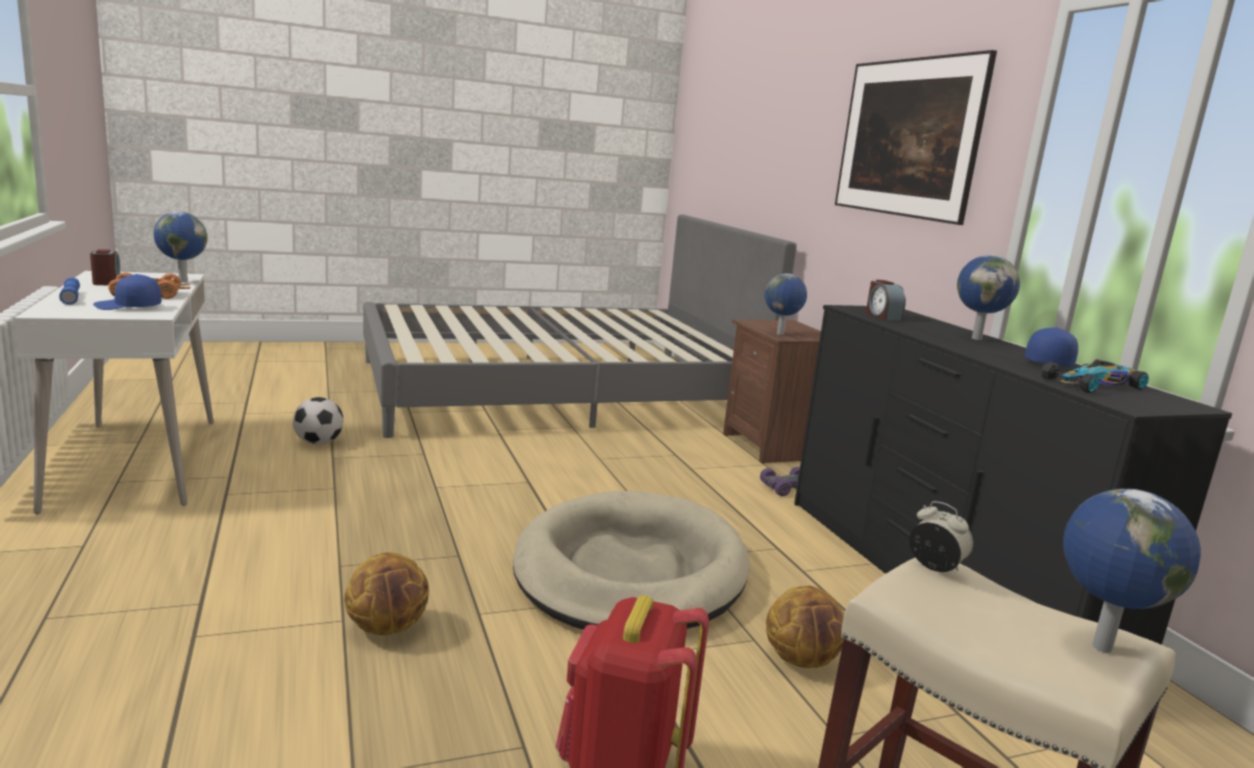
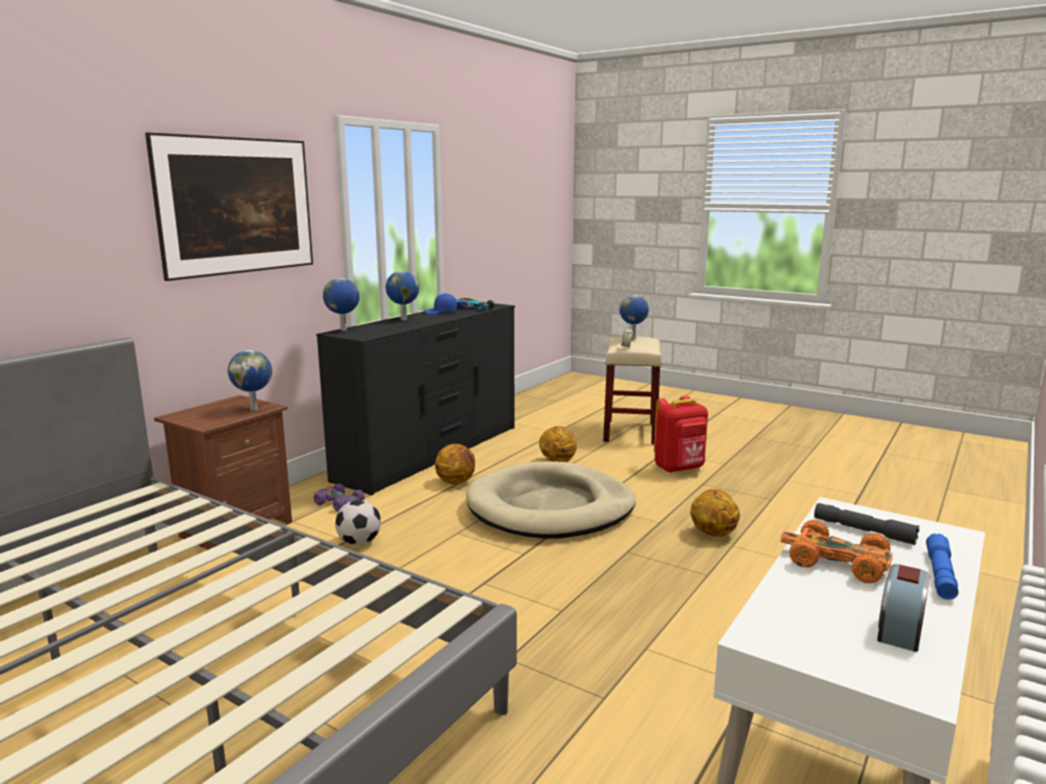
camera: 125 degrees left, 0 degrees up
blue cap [93,274,161,310] -> grey flashlight [814,503,919,545]
globe [153,212,207,282] -> globe moved to [323,278,360,331]
football [293,397,344,445] -> football moved to [335,500,381,545]
alarm clock [866,280,906,321] -> none
none -> basketball [435,444,475,485]

